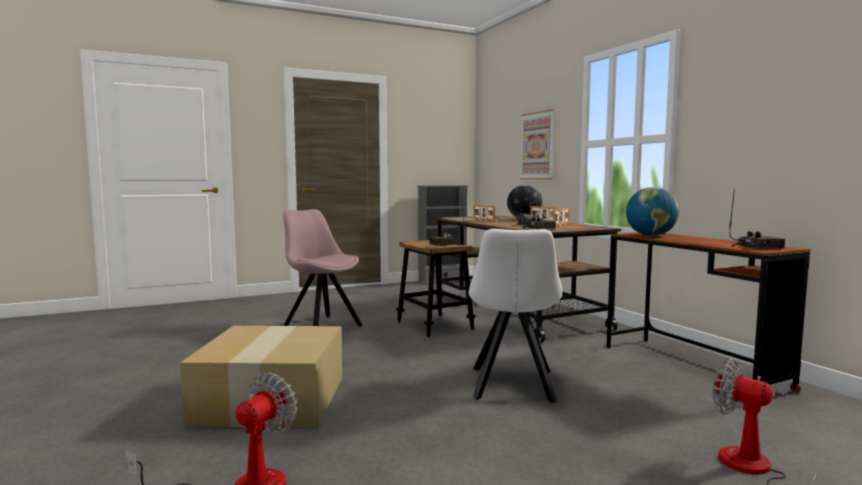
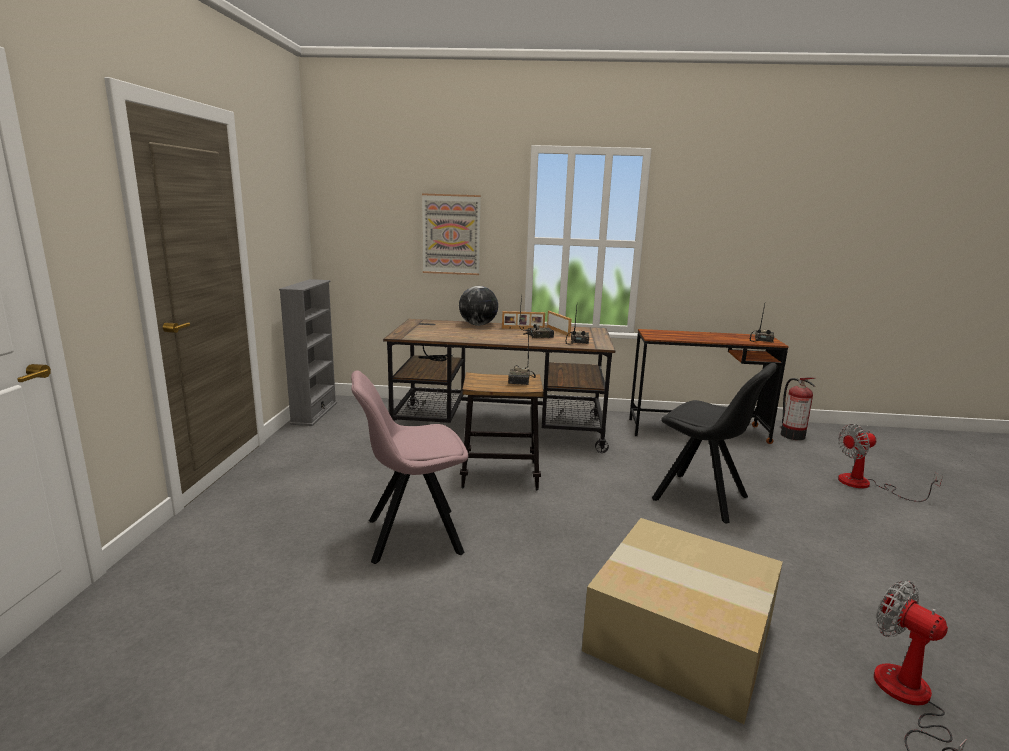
camera: 60 degrees left, 10 degrees up
white chair [468,229,562,403] -> black chair [652,363,778,524]
picture frame [473,205,495,222] -> none
globe [626,187,679,236] -> none
none -> fire extinguisher [781,378,815,440]

